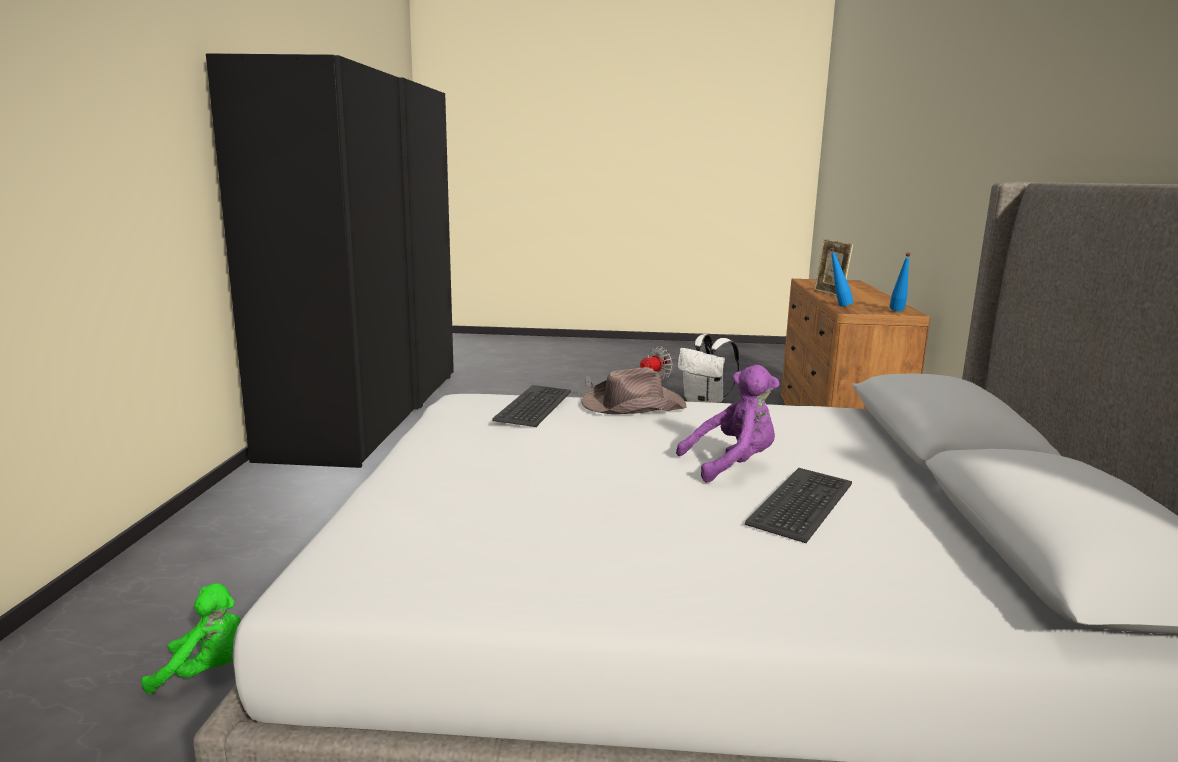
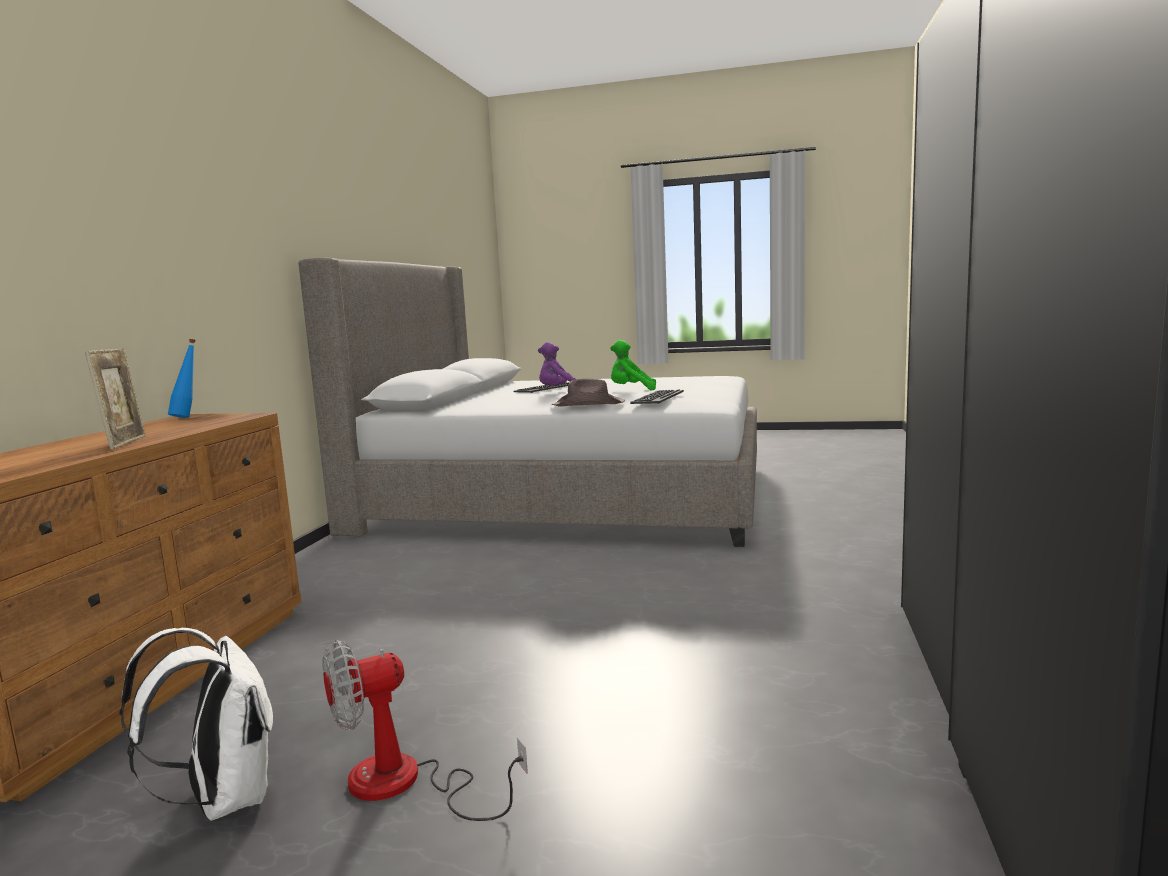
camera: 170 degrees left, 5 degrees down
green plush toy [141,583,241,694] -> green plush toy moved to [610,340,656,390]
blue bottle [830,248,853,306] -> none

